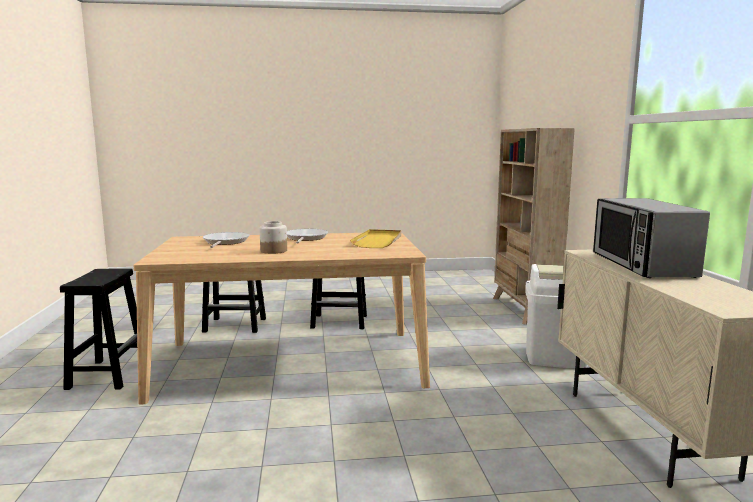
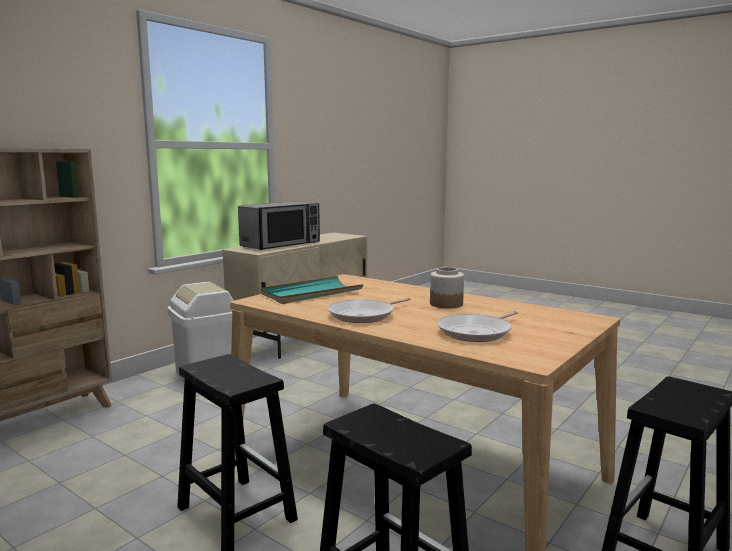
camera: 135 degrees left, 0 degrees up
yellow tray [350,229,401,248] -> turquoise tray [261,276,363,304]

